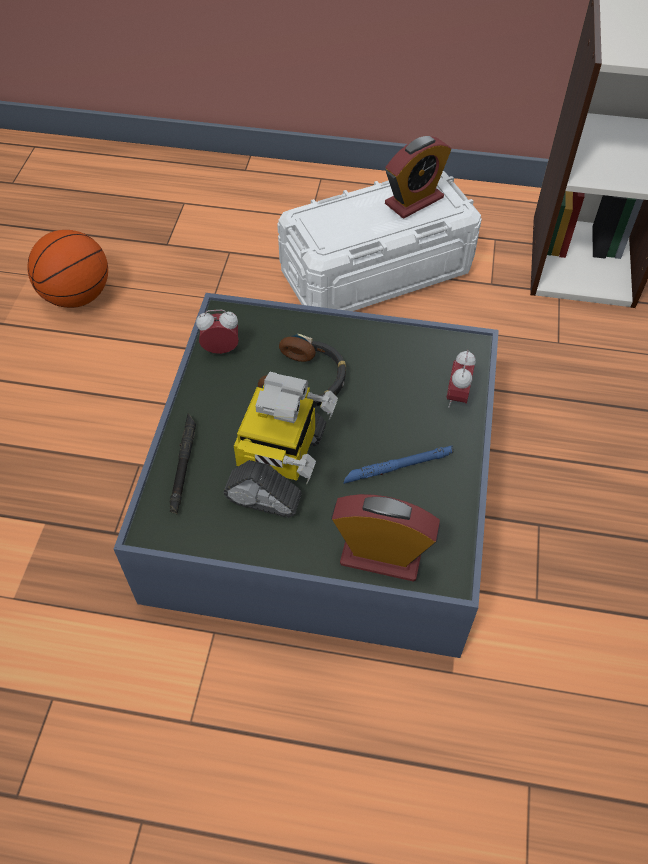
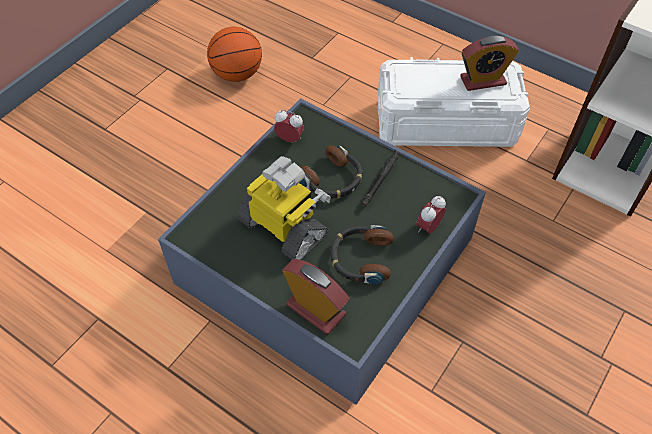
camera: 25 degrees right, 0 degrees up
black flashlight [170,413,196,514] -> black flashlight moved to [362,149,398,207]
toy robot [224,372,338,518] -> toy robot turned 90 degrees counterclockwise [237,156,331,260]
blue flashlight [344,445,453,484] -> headphones [330,225,394,285]

